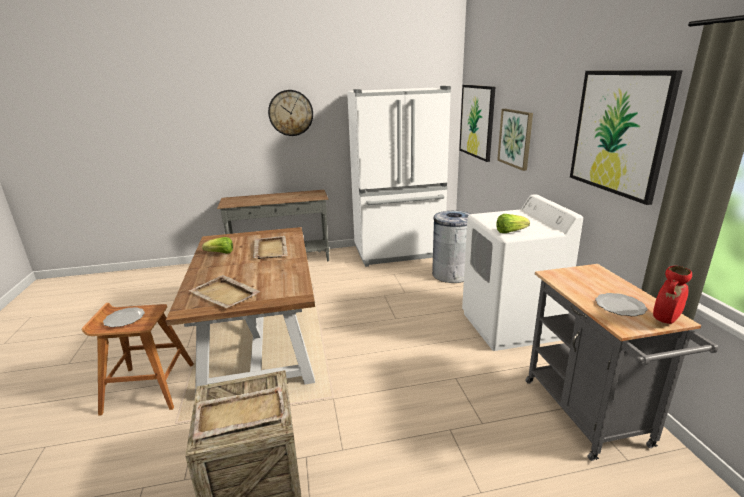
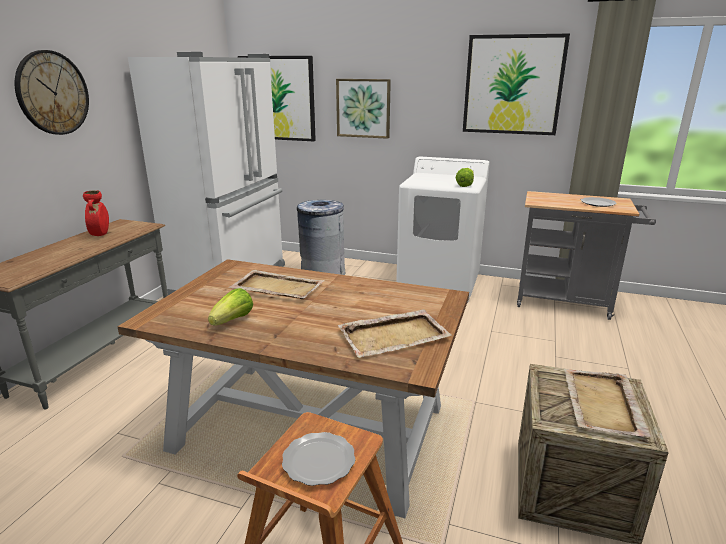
camera: 60 degrees left, 0 degrees up
red vase [653,266,692,324] -> red vase moved to [83,190,109,236]

